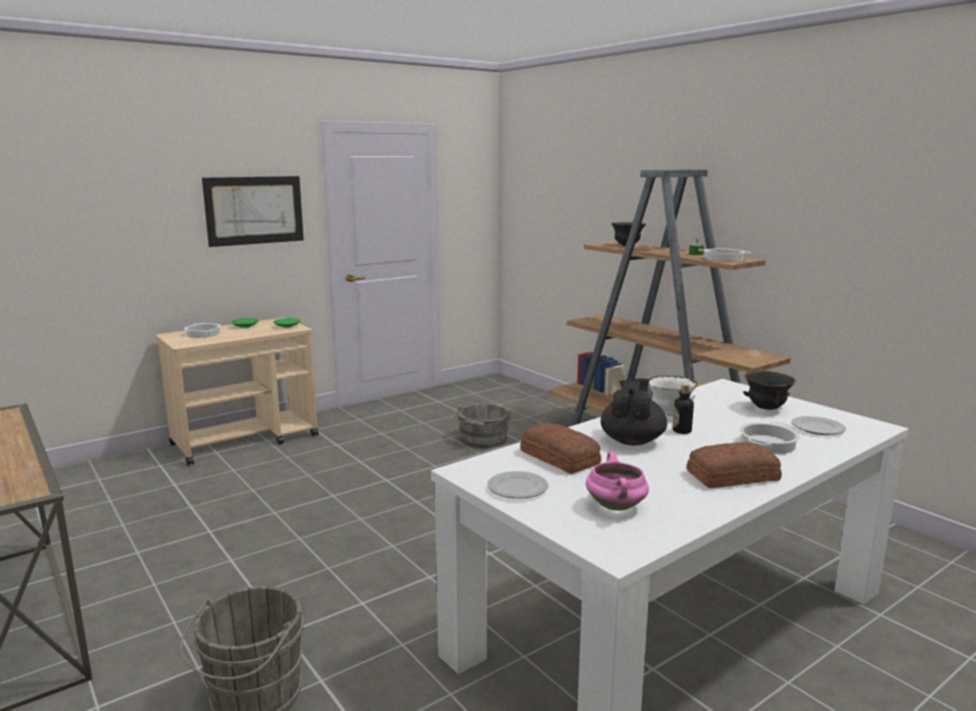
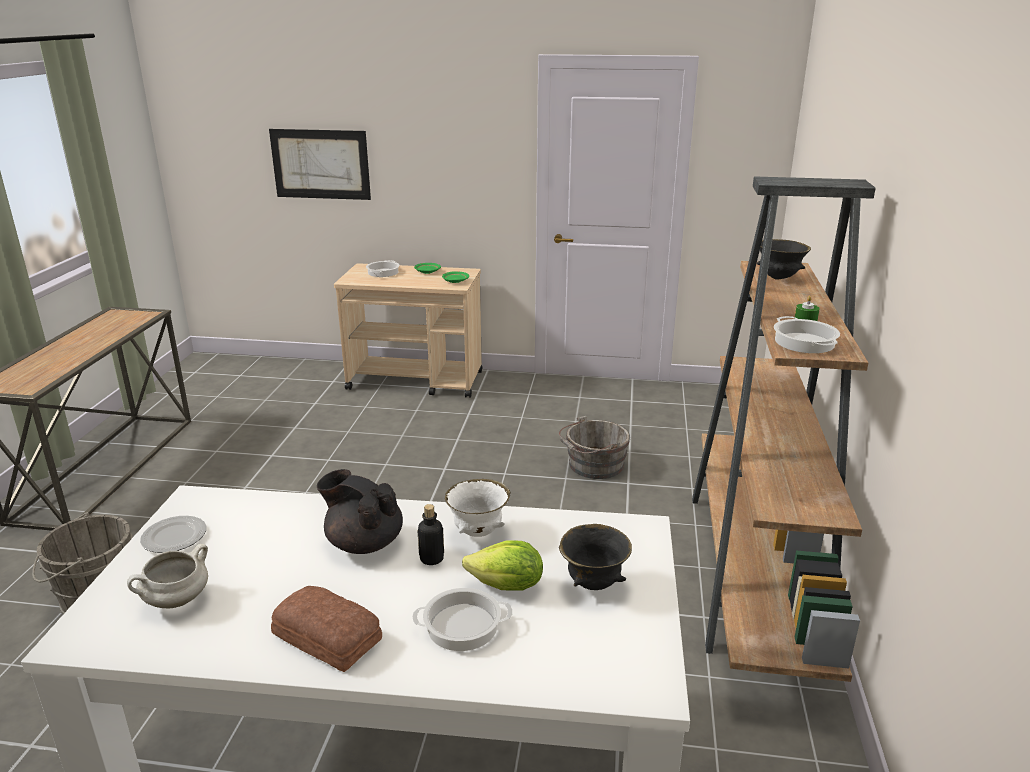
camera: 45 degrees right, 10 degrees up
picture [202,176,304,247] -> picture moved to [269,129,371,200]
bread [520,423,601,474] -> none
pink cooking pot [586,451,649,511] -> white cooking pot [127,544,208,608]
black teapot [601,379,667,445] -> black teapot turned 120 degrees counterclockwise [317,469,403,554]
plate [792,416,846,435] -> none
none -> lettuce [462,541,543,591]

